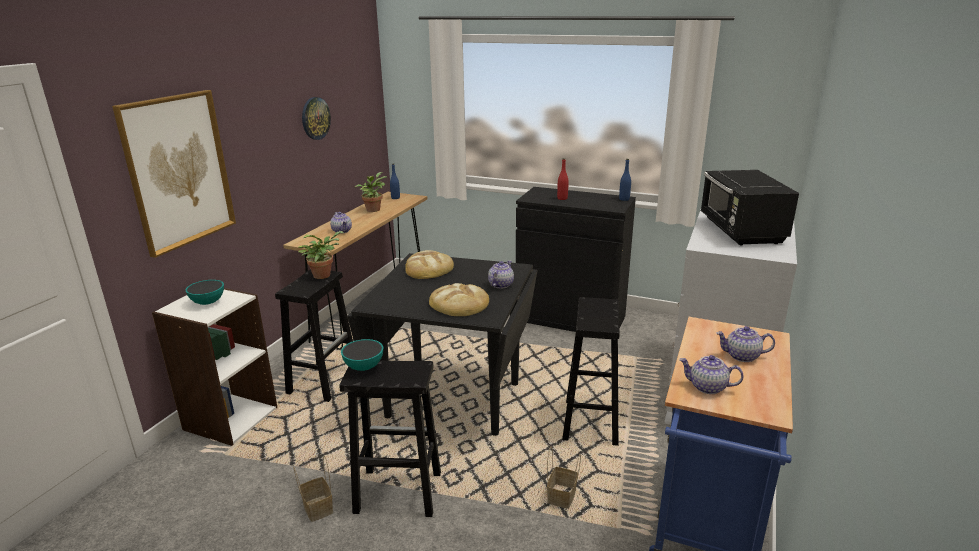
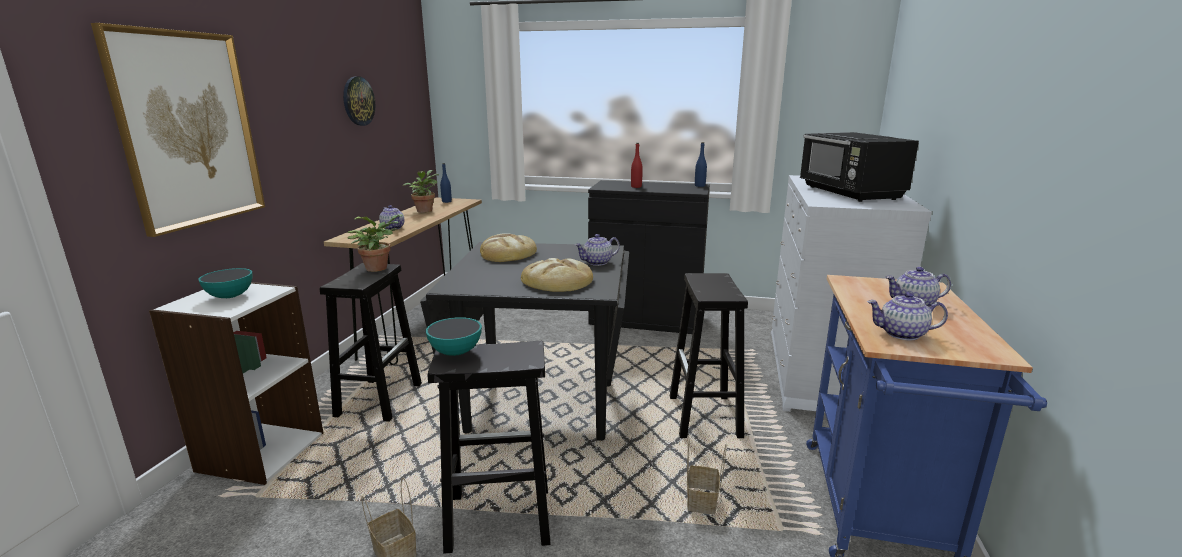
camera: 10 degrees left, 5 degrees down
teapot [488,260,514,288] -> teapot turned 135 degrees counterclockwise [575,234,620,266]

